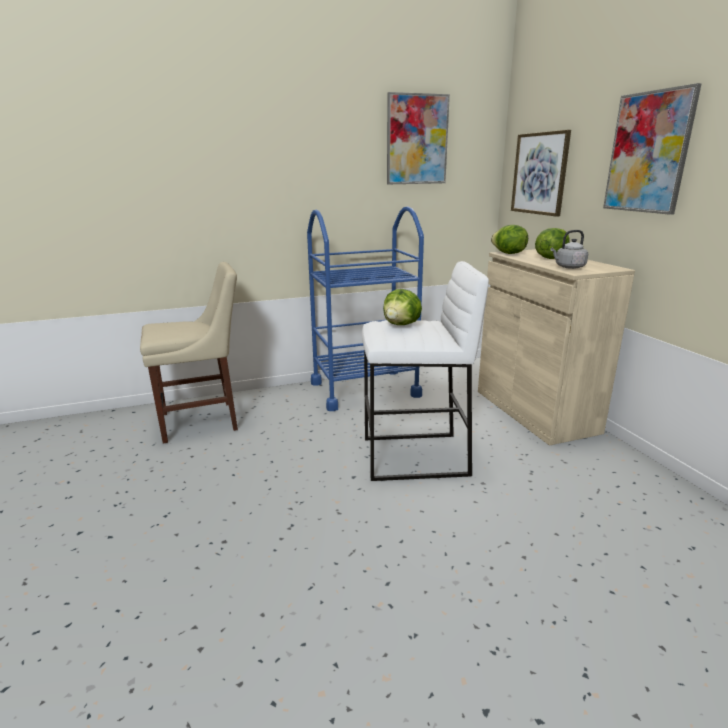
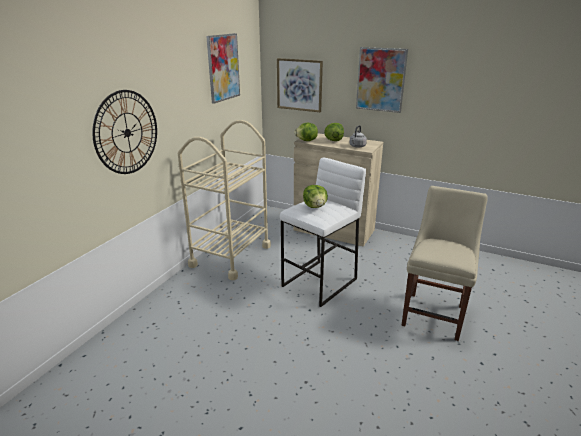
camera: 45 degrees left, 5 degrees up
beige chair [140,262,238,444] -> beige chair moved to [402,186,488,341]
blue cart [307,206,424,411] -> beige cart [178,120,271,280]
none -> wall clock [92,90,157,174]

